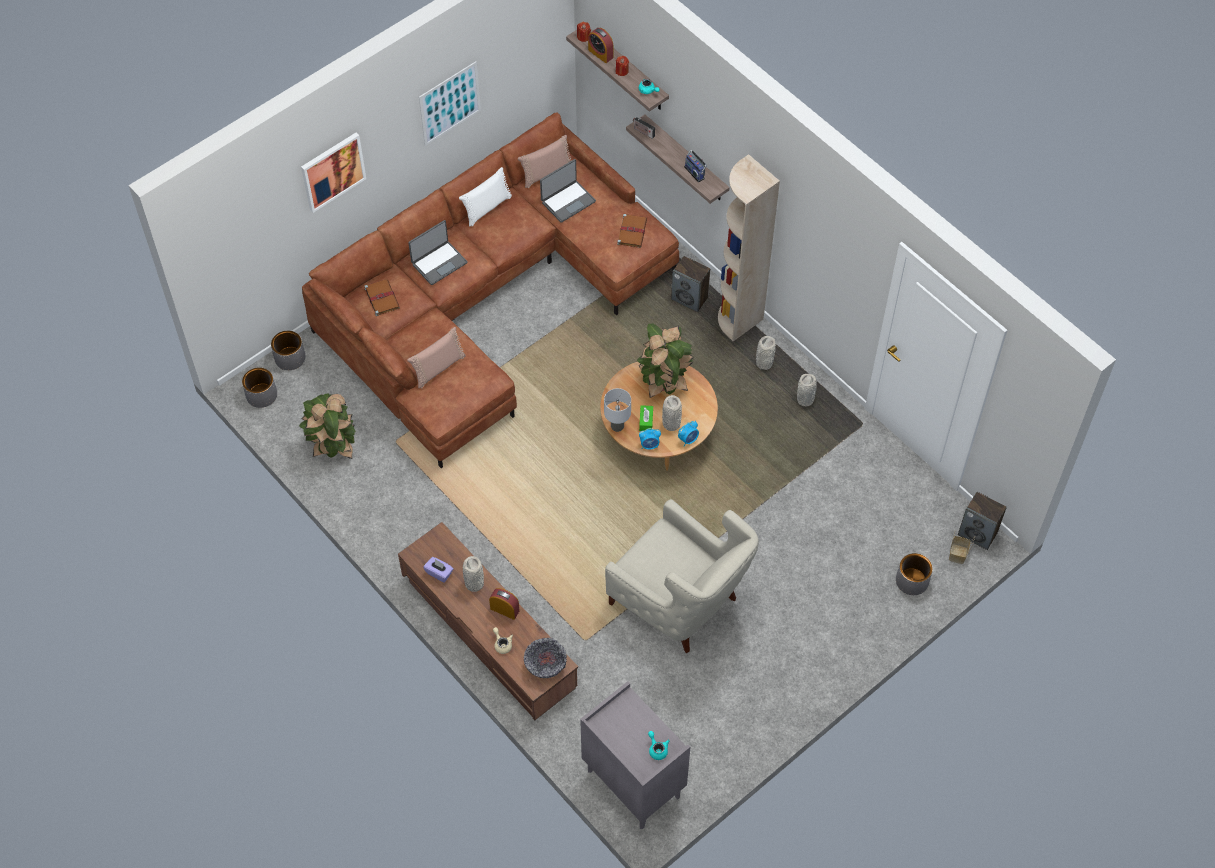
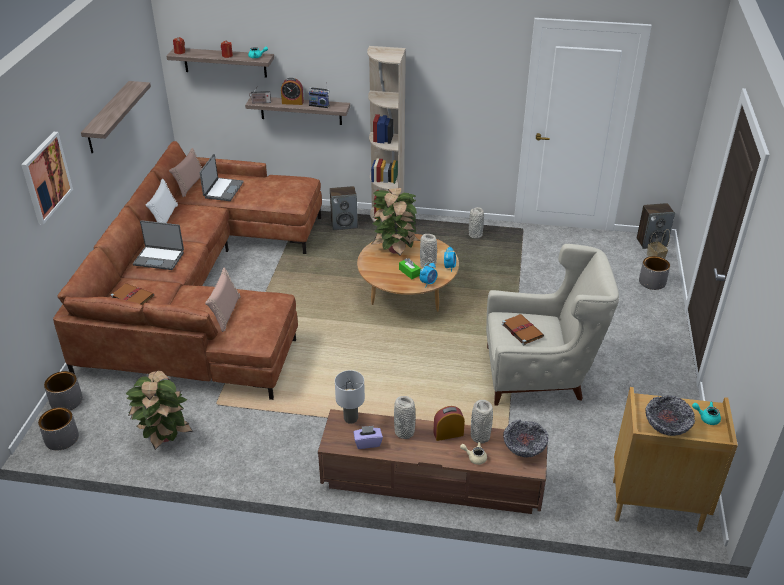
camera: 40 degrees left, 20 degrees down
laptop [408,220,468,285] -> laptop turned 90 degrees clockwise [133,220,184,270]
picture [419,61,481,146] -> shelf [81,81,151,153]
grey cabinet [580,681,690,829] -> brown cabinet [613,387,738,532]
alarm clock [588,28,613,63] -> alarm clock moved to [281,78,304,105]
white table lamp [604,388,631,432] -> white table lamp moved to [335,370,365,424]
brown book [617,214,647,248] -> brown book moved to [502,314,544,345]
grey vase [756,336,776,370] -> grey vase moved to [471,400,493,443]
none -> bowl [646,395,695,436]

